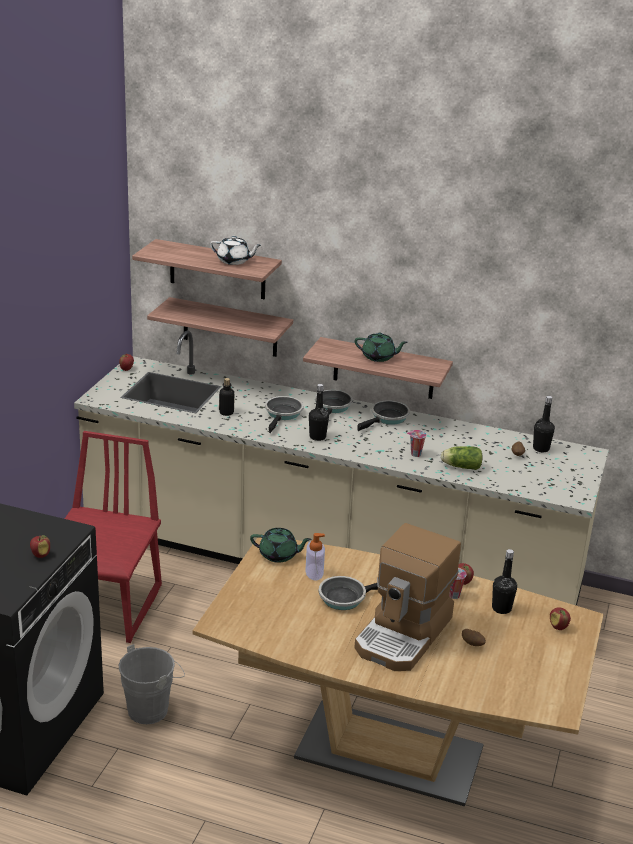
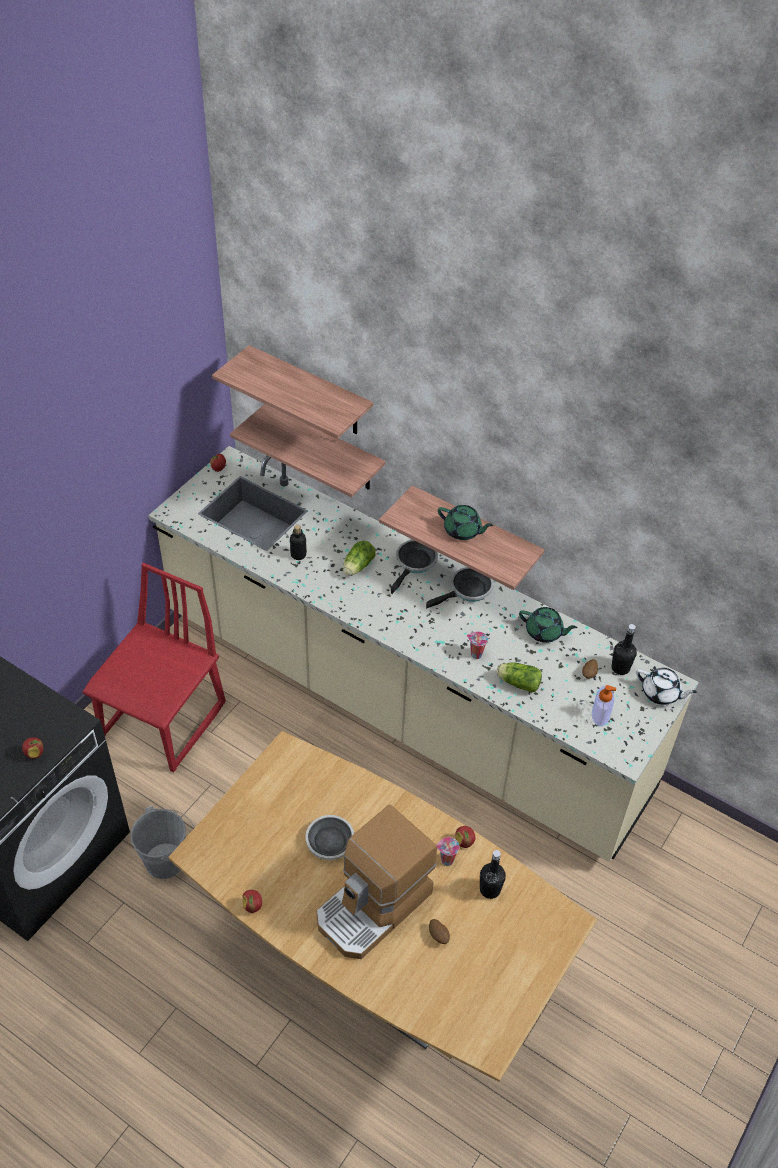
camera: 15 degrees right, 20 degrees up
white teapot [210,236,261,265] -> white teapot moved to [636,668,697,705]
green teapot [250,528,311,563] -> green teapot moved to [519,607,577,643]
frying pan [265,396,304,433] -> lettuce [343,541,376,576]
soap dispenser [305,533,325,581] -> soap dispenser moved to [592,685,616,726]
black bottle [309,384,329,441] -> none
apple [550,607,571,630] -> apple moved to [243,890,262,913]

